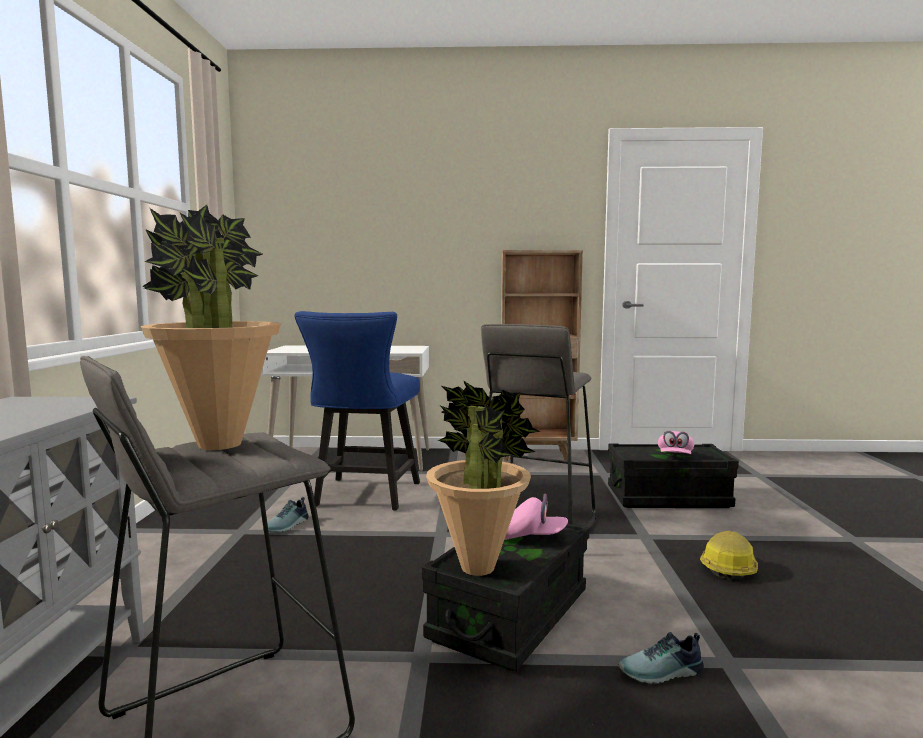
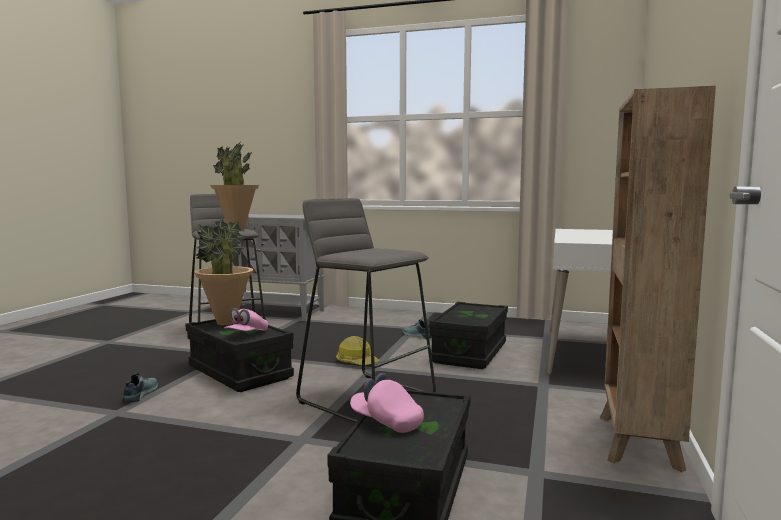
camera: 105 degrees right, 0 degrees up
blue chair [294,311,420,511] -> black storage box [430,302,508,369]
hard hat [700,530,758,580] -> hard hat moved to [336,336,379,365]

